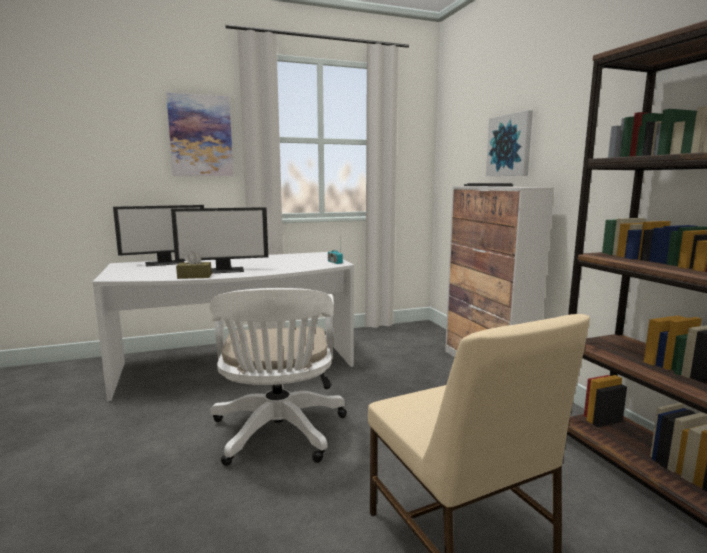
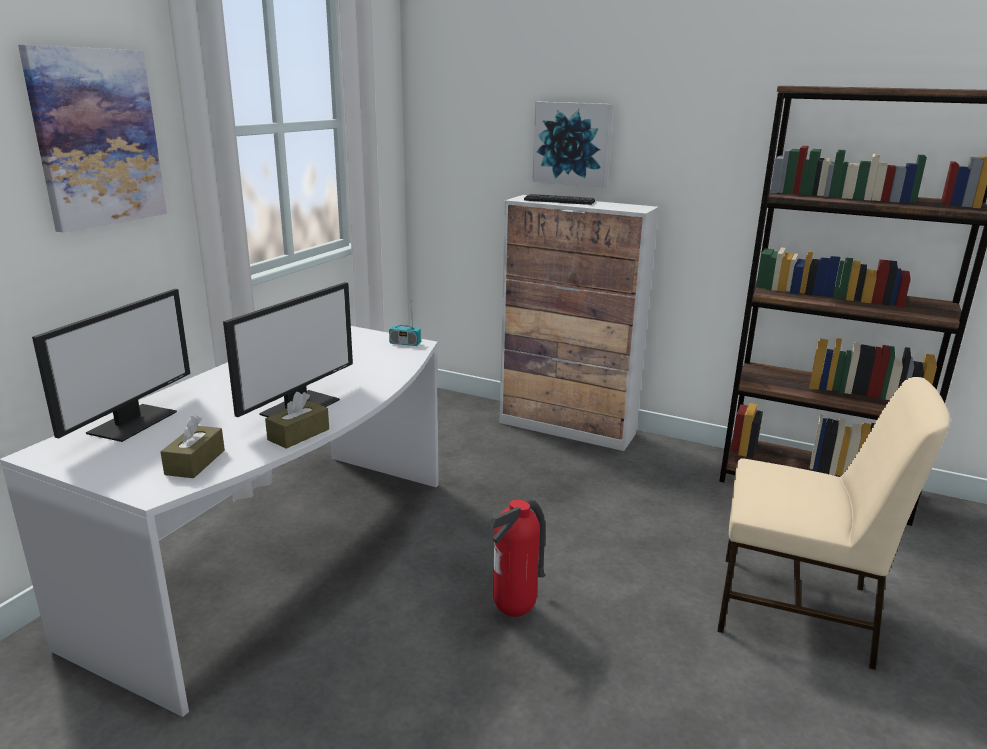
camera: 45 degrees left, 10 degrees up
white office chair [210,288,347,466] -> fire extinguisher [489,499,545,617]
none -> brown tissue box [160,416,225,478]

